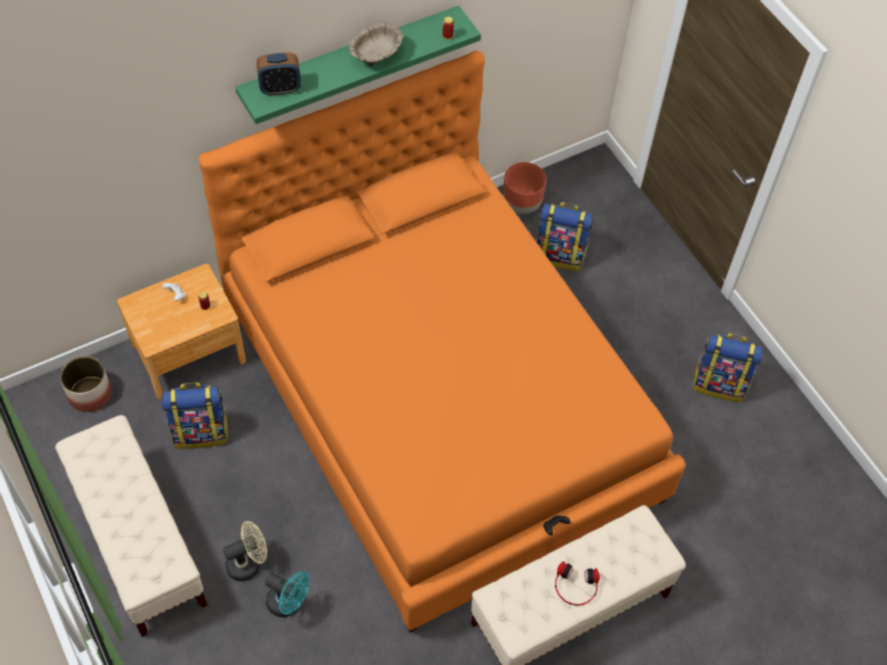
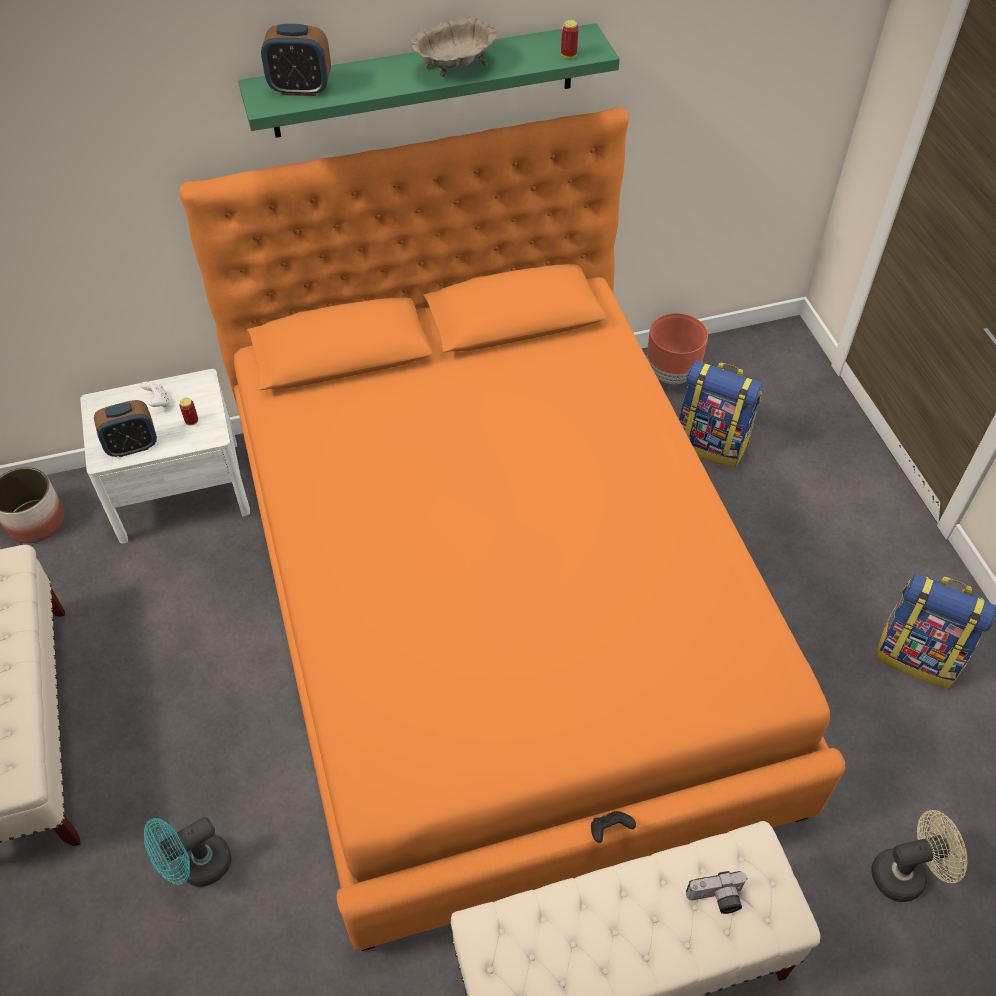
camera: 15 degrees right, 5 degrees down
brown nightstand [117,264,246,400] -> white nightstand [80,369,250,544]
backpack [162,382,228,449] -> none
beige fan [223,521,267,581] -> beige fan moved to [872,810,968,902]
turquoise fan [265,571,310,617] -> turquoise fan turned 105 degrees clockwise [144,817,231,887]
headphones [555,561,600,606] -> none
none -> alarm clock [94,400,157,457]
none -> camera [686,871,747,914]

